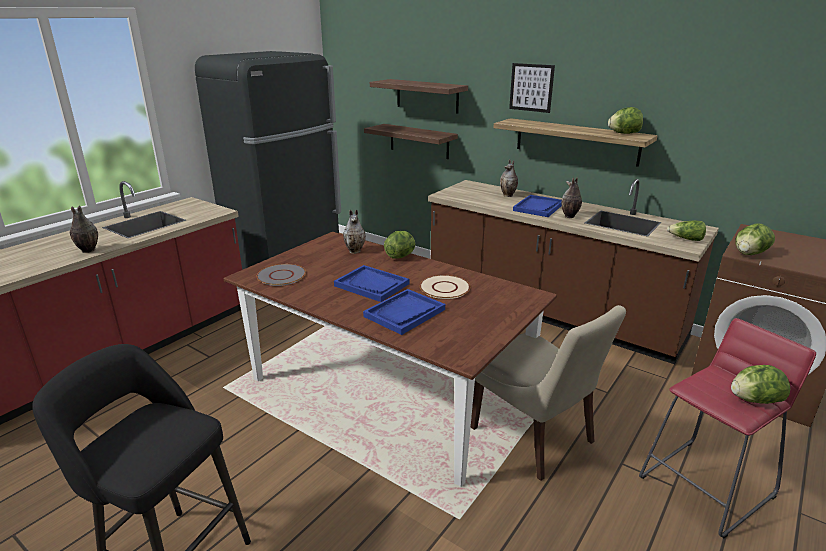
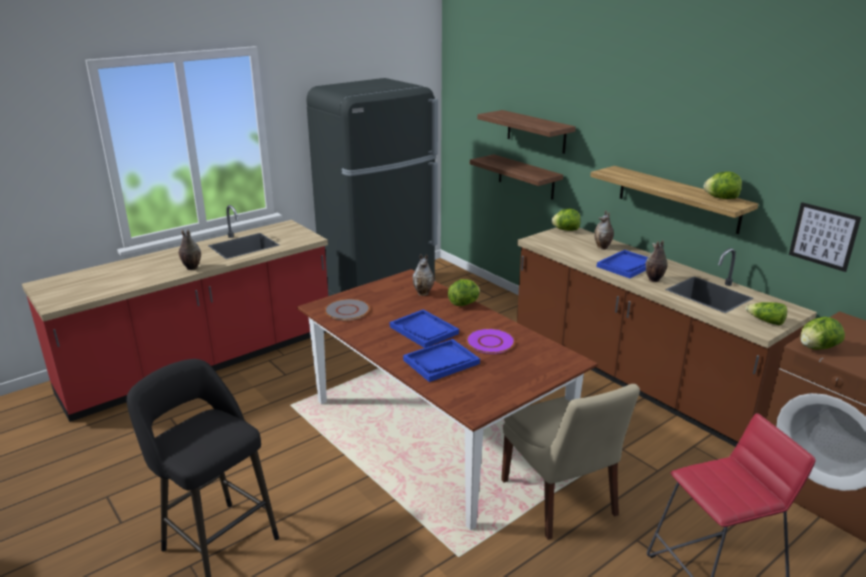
camera: 15 degrees right, 0 degrees up
beige plate [420,275,470,299] -> purple plate [466,329,515,354]
picture [509,63,555,113] -> picture moved to [789,202,861,272]
lettuce [731,365,790,404] -> lettuce moved to [551,209,581,231]

